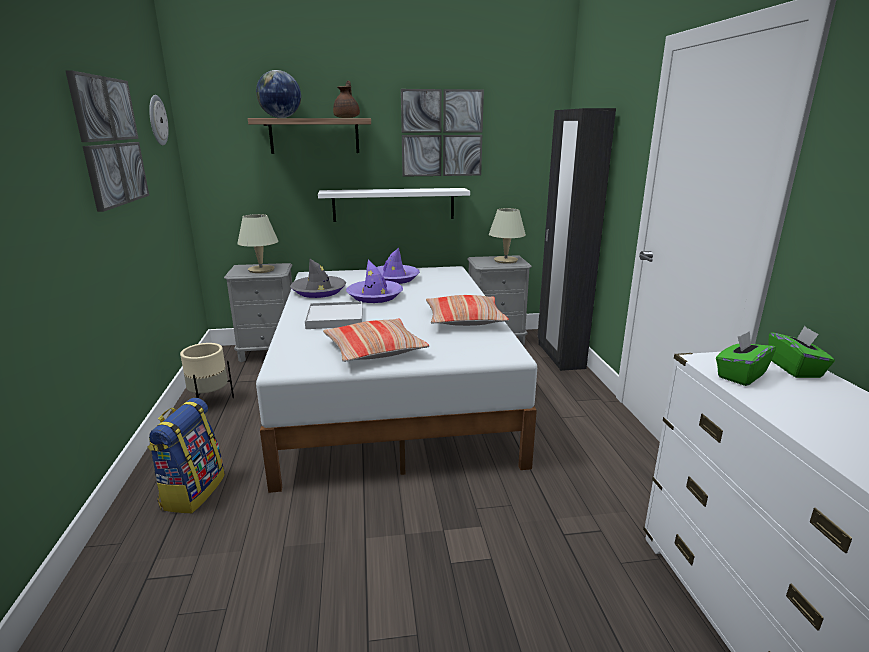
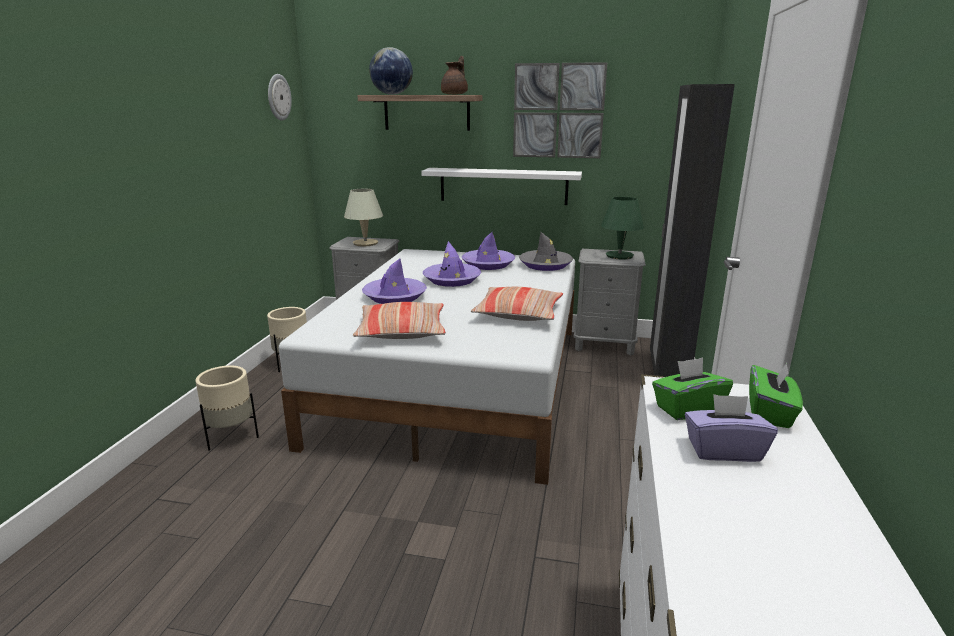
camera: 20 degrees right, 0 degrees up
picture [65,70,149,212] -> none
backpack [147,398,225,513] -> beige planter [195,366,259,451]
grey hat [290,259,346,298] -> grey hat moved to [519,232,573,271]
white tray [305,301,362,329] -> purple hat [362,259,427,304]
beige table lamp [489,208,526,264] -> green table lamp [601,197,644,260]
none -> purple tissue box [685,394,778,462]

